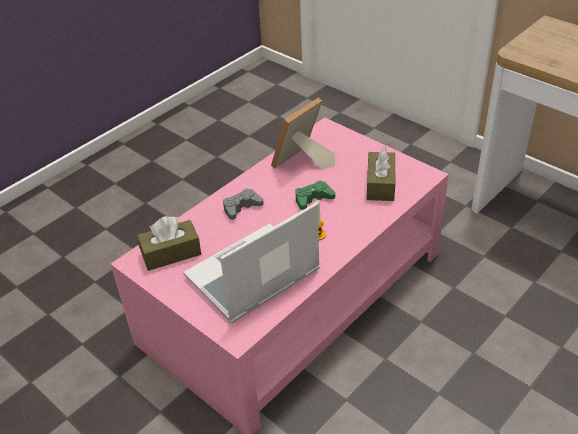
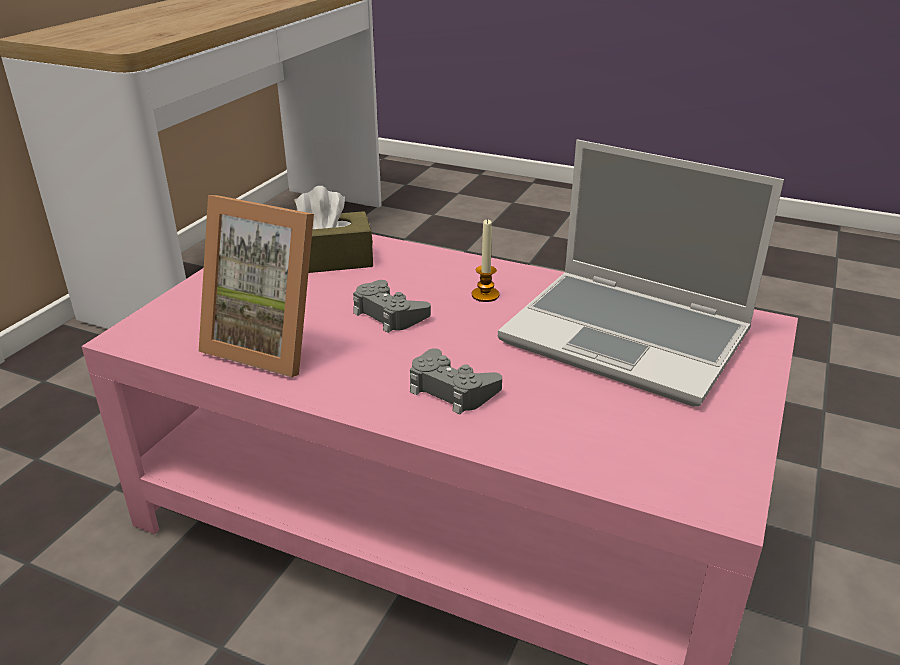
camera: 110 degrees left, 10 degrees down
brown tissue box [137,216,201,271] -> none
green game controller [295,181,335,210] -> grey game controller [353,280,431,333]

